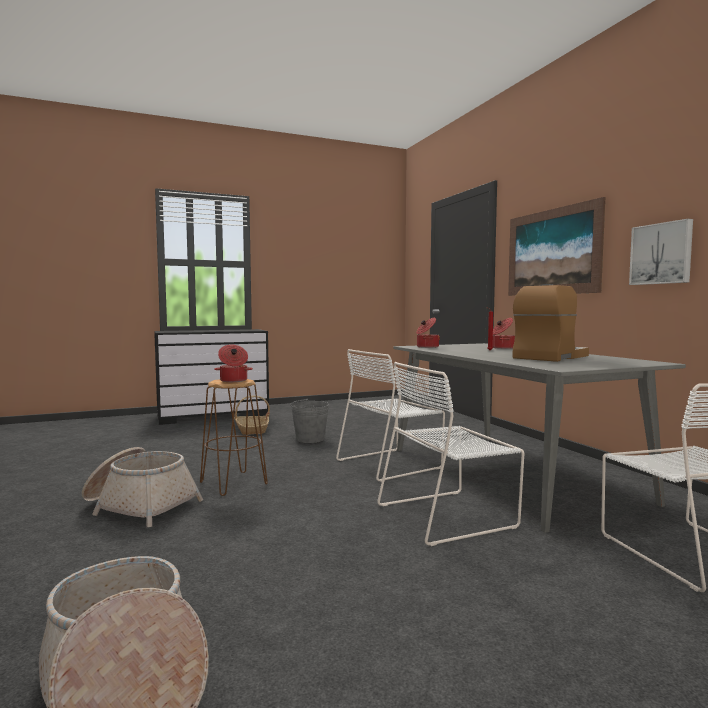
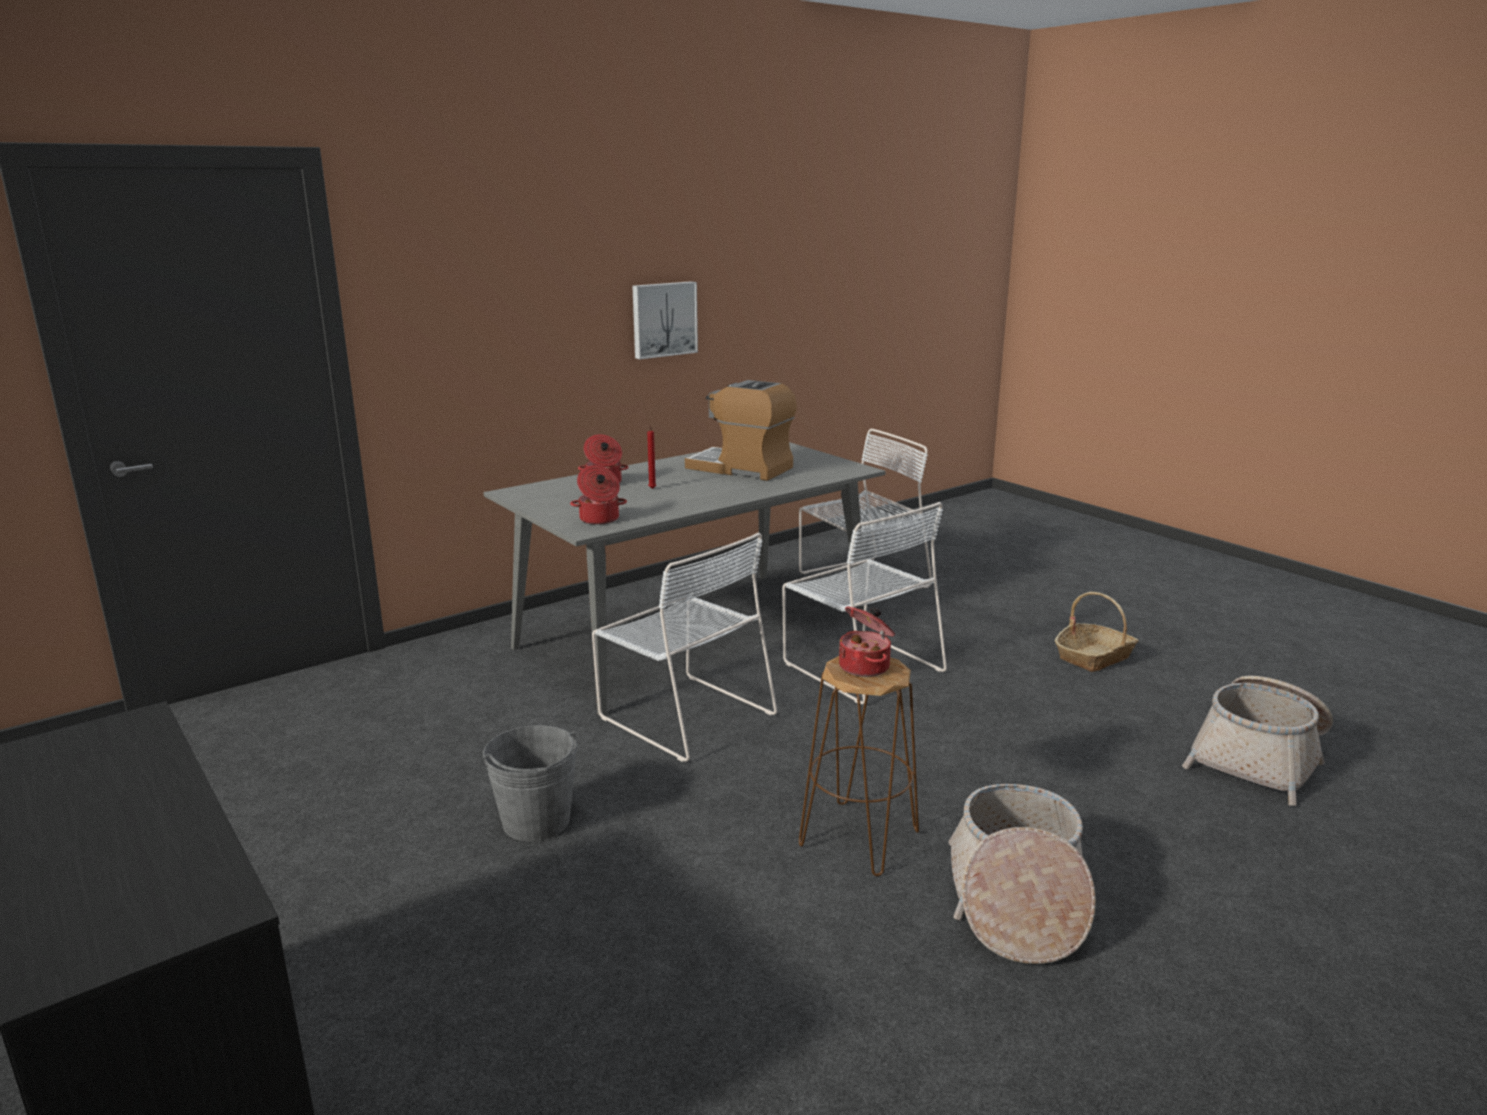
camera: 105 degrees left, 15 degrees up
basket [234,396,270,435] -> basket moved to [1055,592,1139,672]
picture [508,197,605,296] -> none

